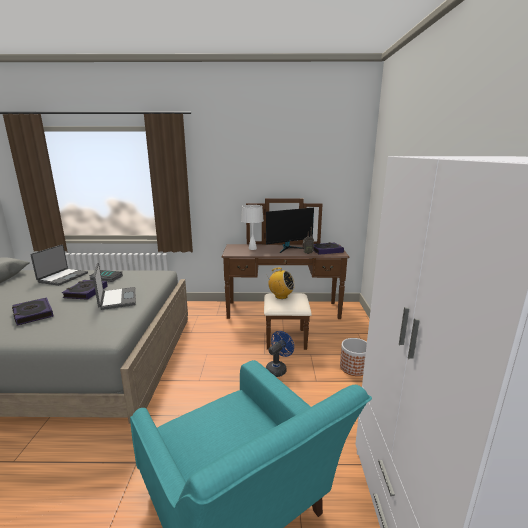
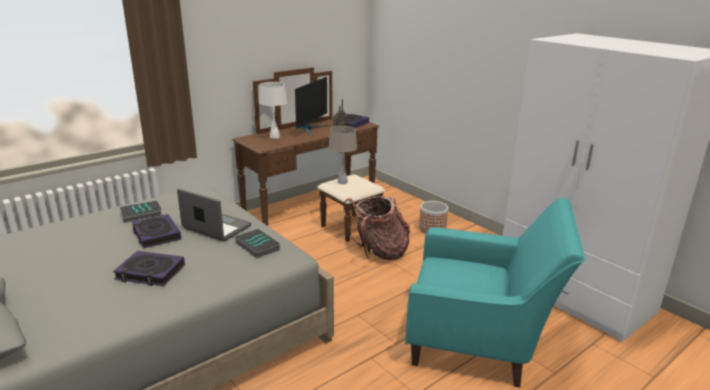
camera: 40 degrees left, 5 degrees up
laptop [30,245,88,286] -> none
radio [266,268,295,299] -> beige table lamp [328,126,357,184]
blue fan [266,331,294,377] -> backpack [344,195,410,260]
none -> book [235,229,280,259]

